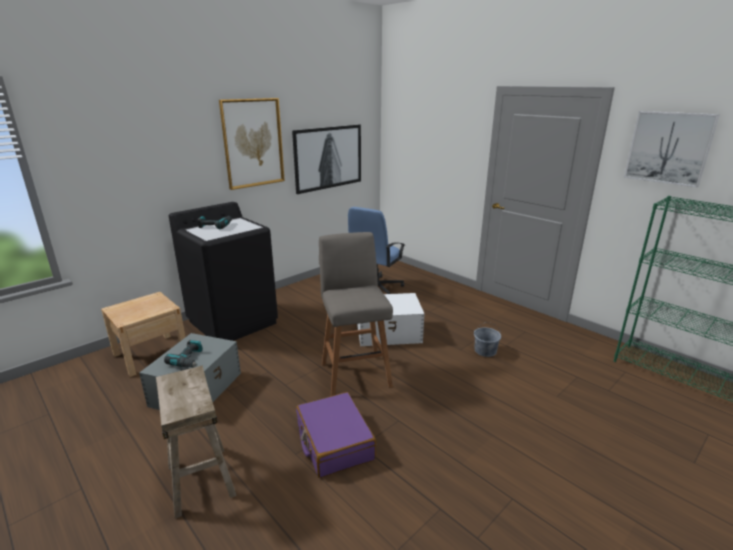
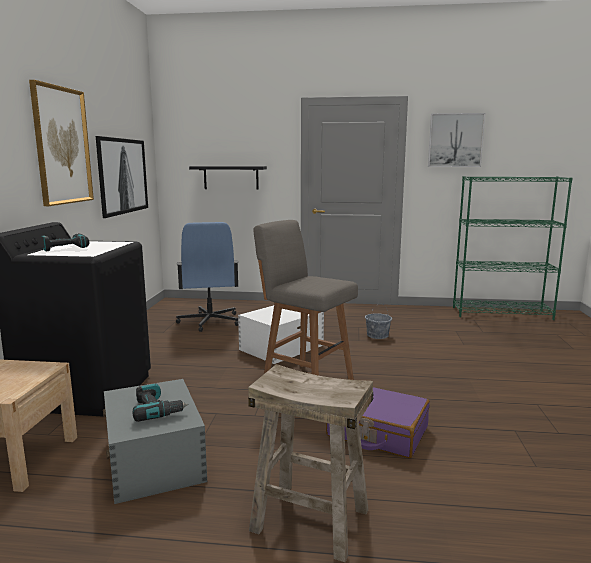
camera: 40 degrees left, 10 degrees down
none -> black shelf [189,166,267,190]

